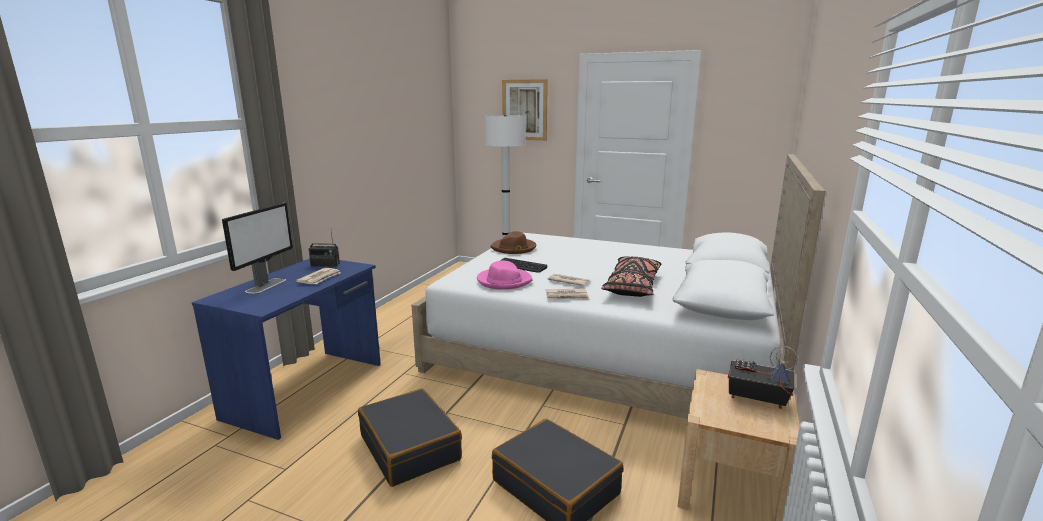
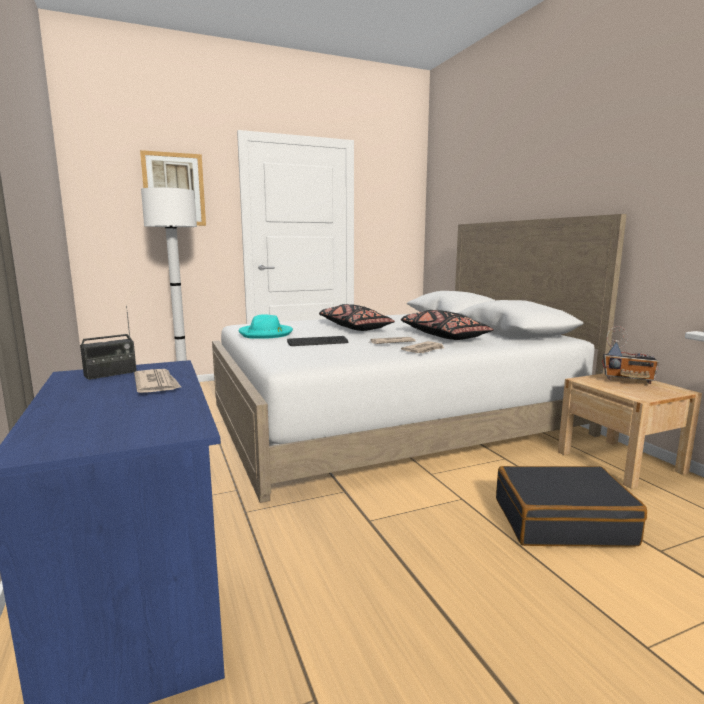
camera: 45 degrees left, 5 degrees down
monitor [222,203,293,294] -> none
black suitcase [358,388,462,487] -> none
pink hat [477,261,533,290] -> none
brown hat [490,231,536,254] -> turquoise hat [239,314,293,339]
radio [728,346,797,409] -> radio turned 135 degrees counterclockwise [602,326,659,384]
none -> black pillow [319,304,395,331]

